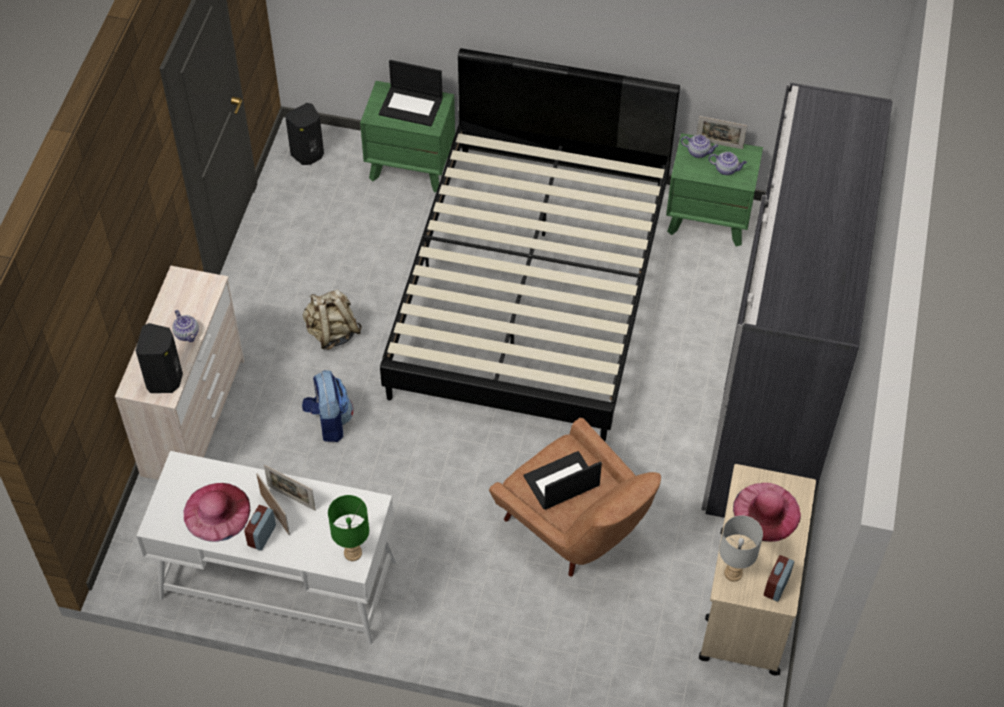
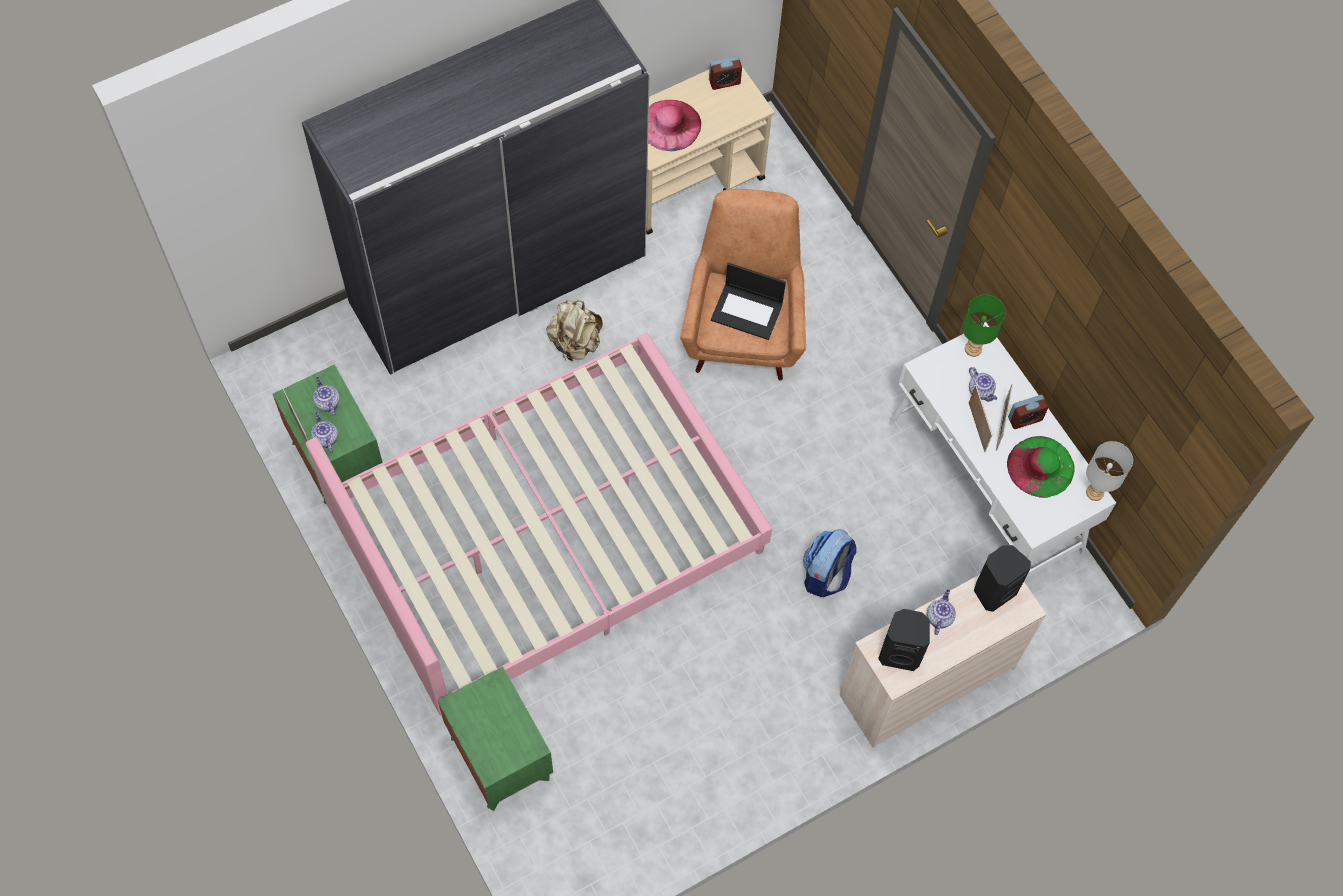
camera: 135 degrees left, 10 degrees up
pink hat [183,483,250,542] -> green hat [1007,436,1075,498]
black speaker [285,103,324,165] -> black speaker moved to [878,609,930,671]
beige backpack [303,289,362,350] -> beige backpack moved to [546,300,603,361]
laptop [379,60,442,126] -> none
black bed [380,48,680,441] -> pink bed [306,333,772,715]
grey table lamp [719,515,763,582] -> grey table lamp moved to [1086,441,1133,501]
none -> teapot [969,367,997,402]

